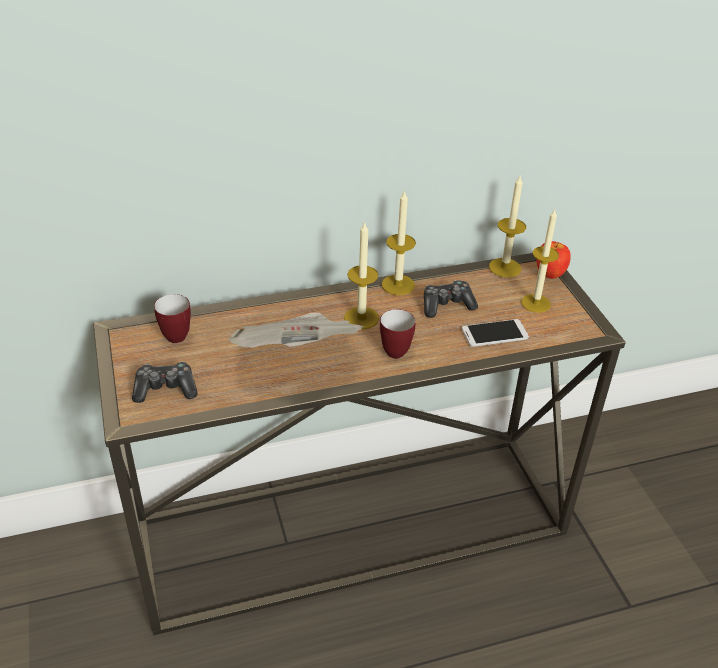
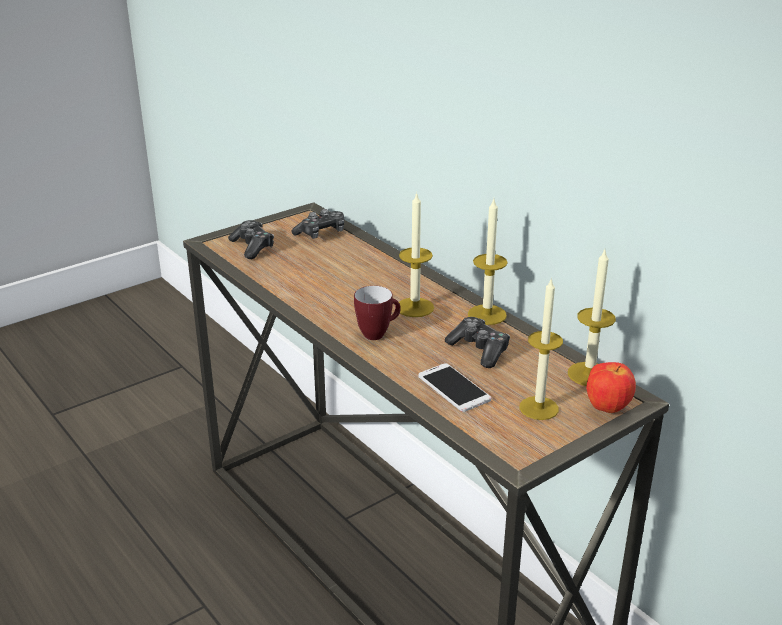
camera: 70 degrees right, 10 degrees down
mug [154,294,191,343] -> game controller [292,209,344,239]
newspaper [228,312,364,348] -> none

